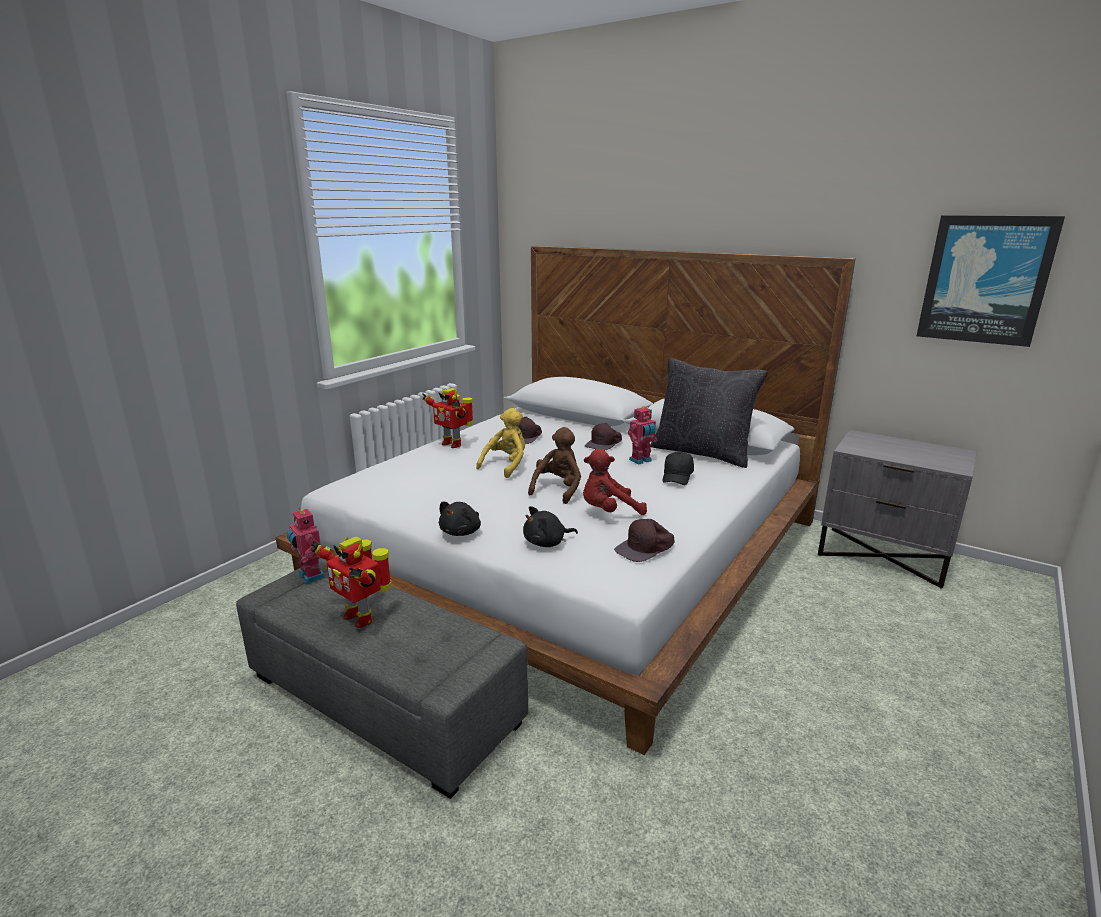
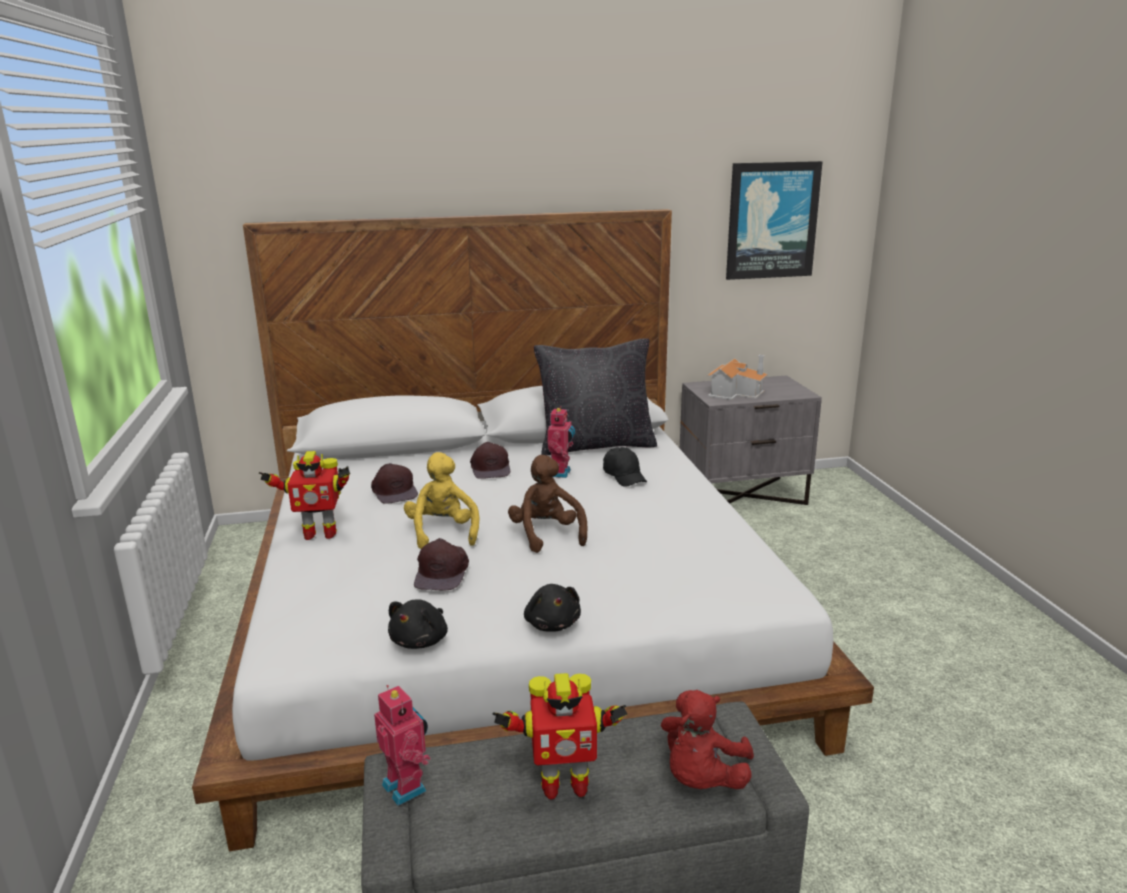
camera: 45 degrees left, 0 degrees up
toy robot [287,507,325,583] -> toy robot turned 135 degrees counterclockwise [374,685,431,806]
black plush toy [523,506,578,547] -> black plush toy moved to [388,599,448,649]
red plush toy [583,449,647,515] -> red plush toy moved to [661,690,754,789]
brown cap [614,519,674,562] -> brown cap moved to [414,538,469,591]
none -> toy house [707,355,768,400]

